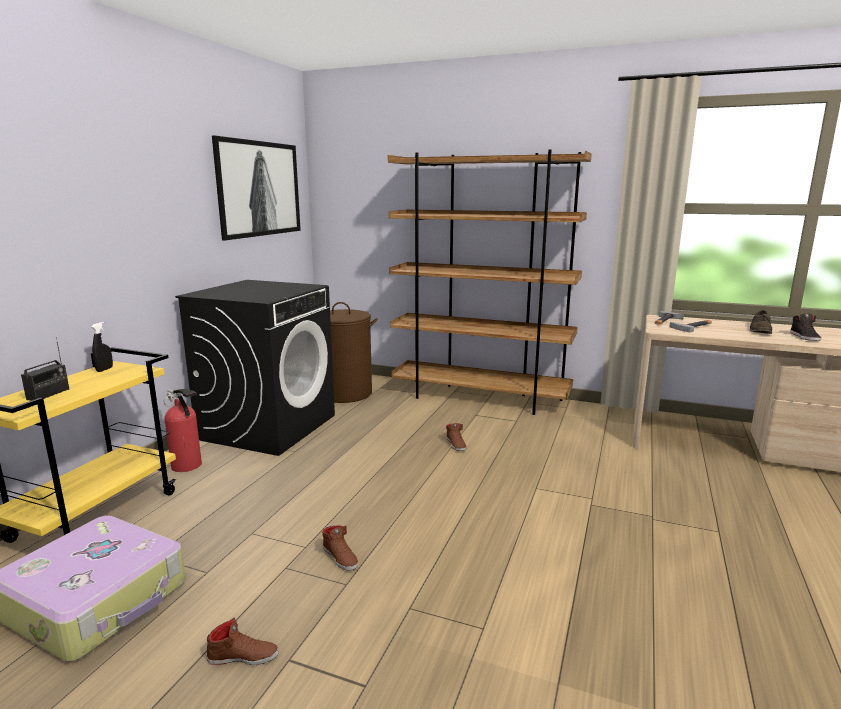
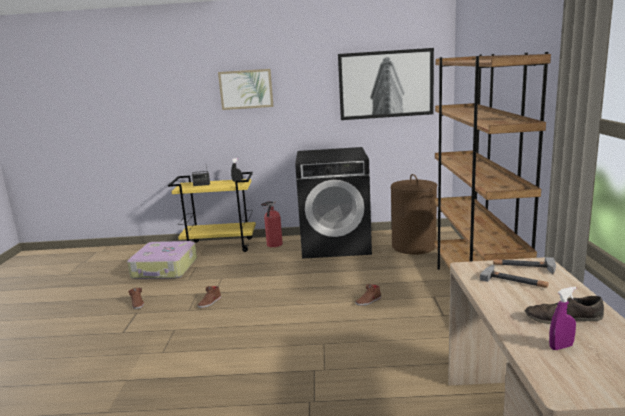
camera: 70 degrees right, 0 degrees up
black shoe [790,313,821,341] -> purple spray bottle [549,287,576,350]
none -> picture [218,69,274,110]

